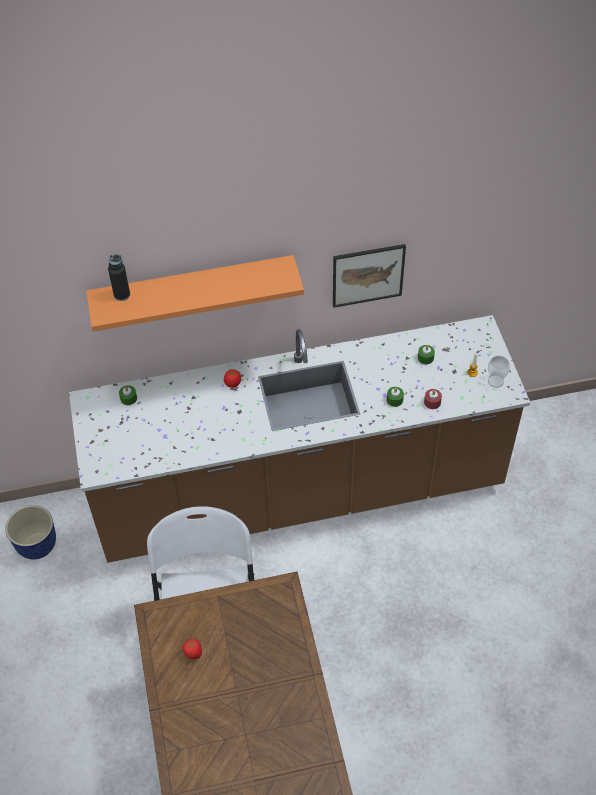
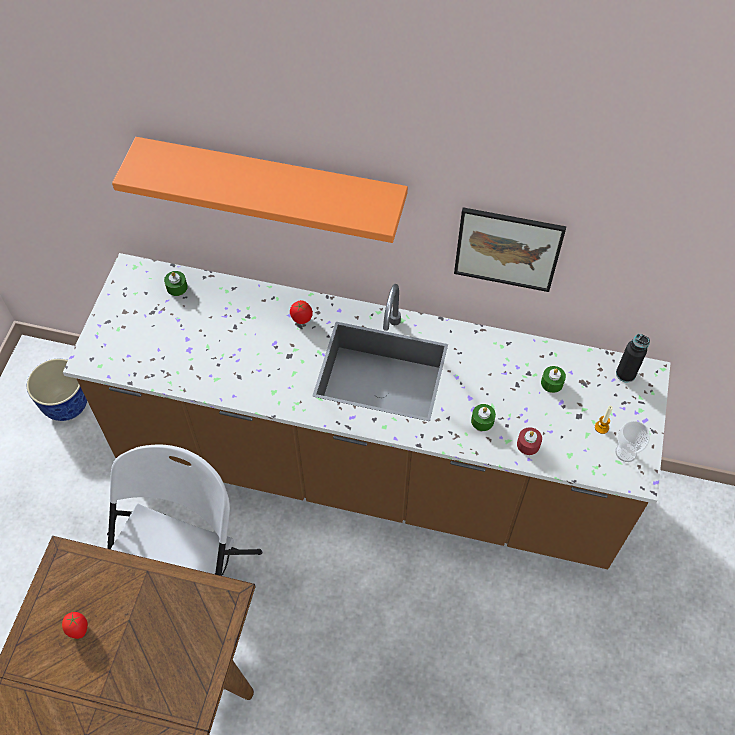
camera: 25 degrees right, 5 degrees up
black bottle [108,254,130,301] -> black bottle moved to [616,334,650,382]

